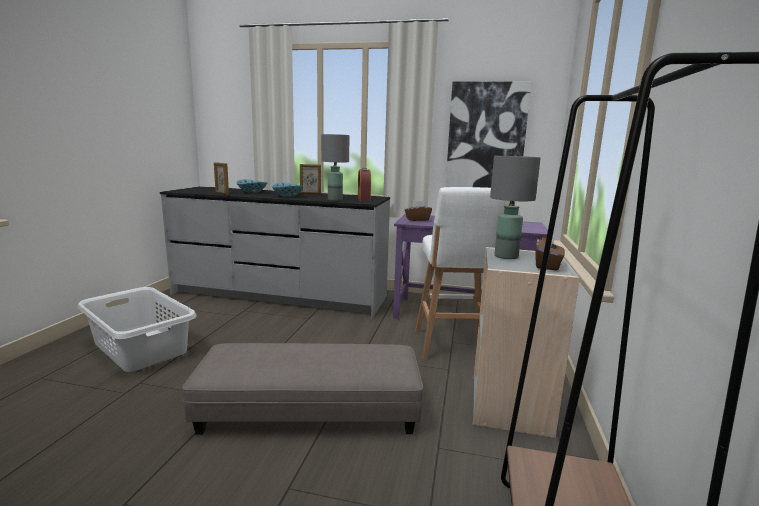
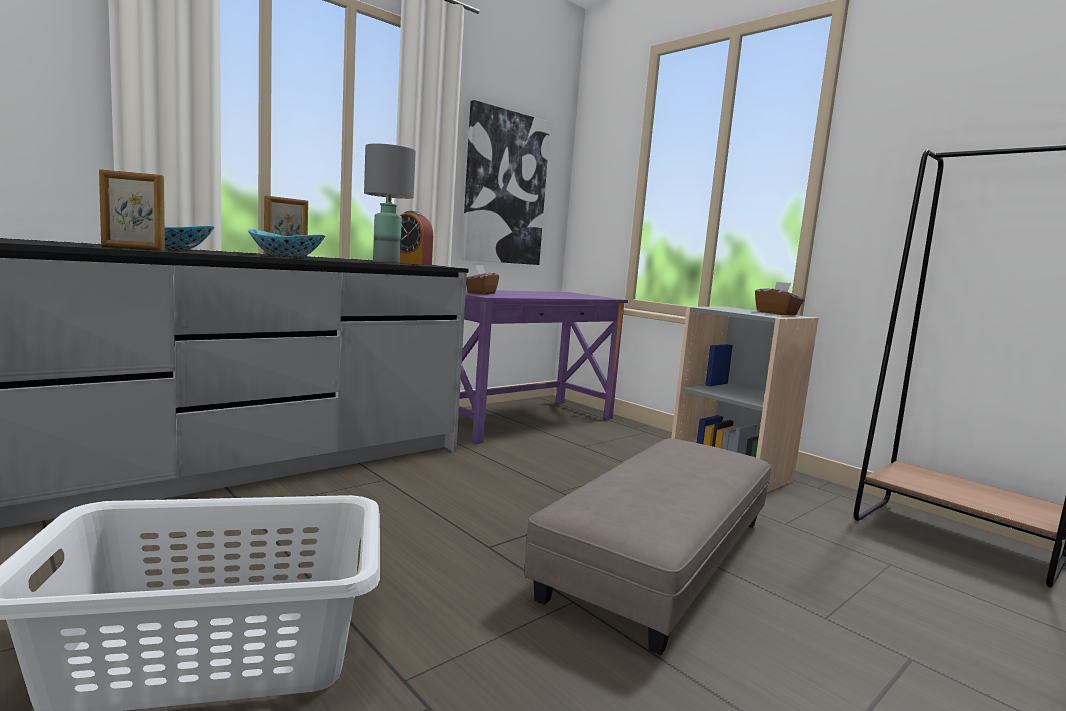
camera: 55 degrees left, 5 degrees down
white stool [415,187,510,360] -> none
grey table lamp [490,156,541,259] -> none

